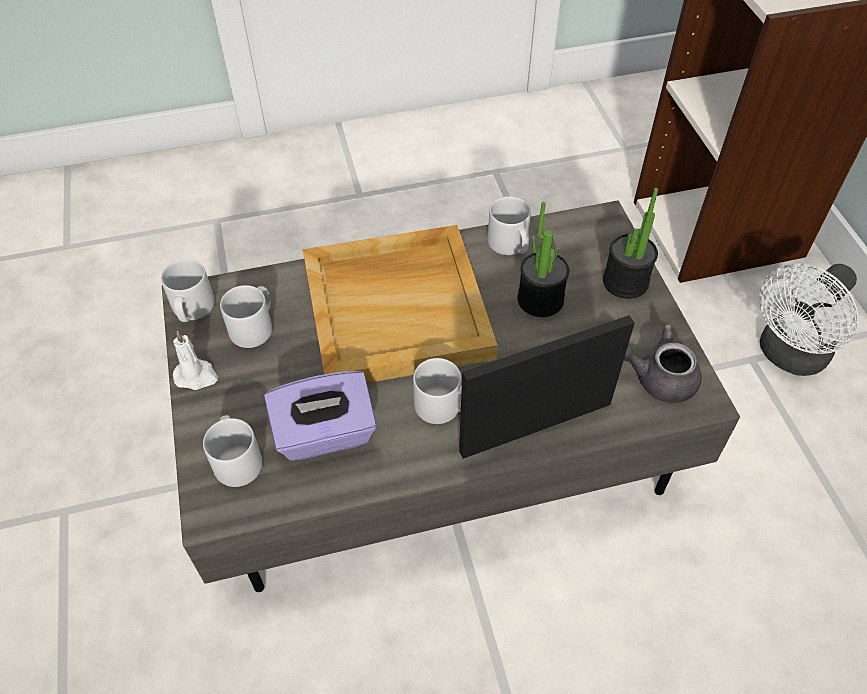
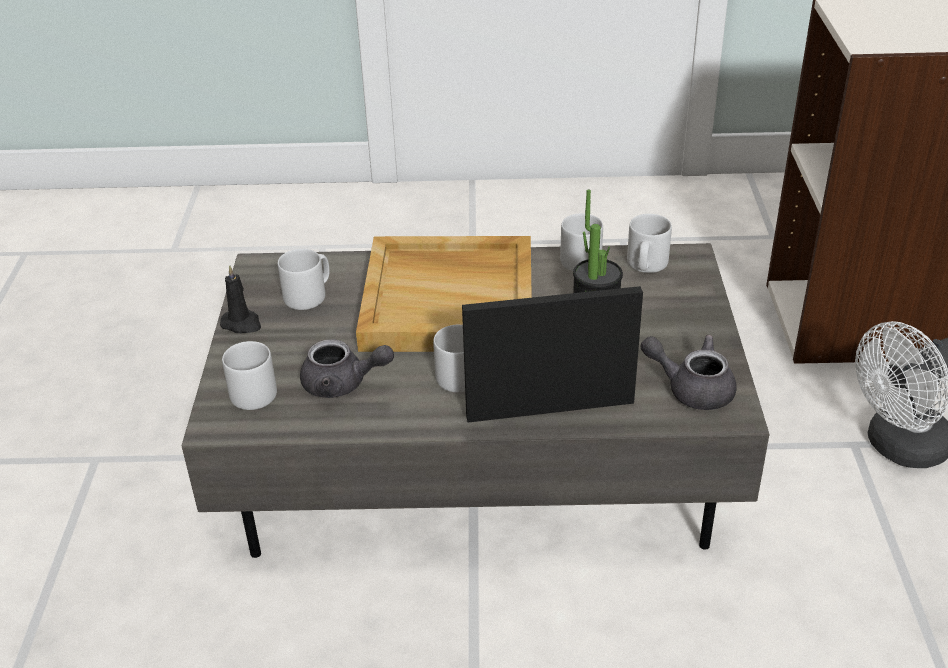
camera: 15 degrees right, 15 degrees down
grey mug [161,259,214,322] -> grey mug moved to [627,214,672,273]
white candle [173,331,218,390] -> black candle [220,265,261,333]
purple tissue box [264,371,377,461] -> grey teapot [300,339,394,398]
potted plant [603,188,658,299] -> none

